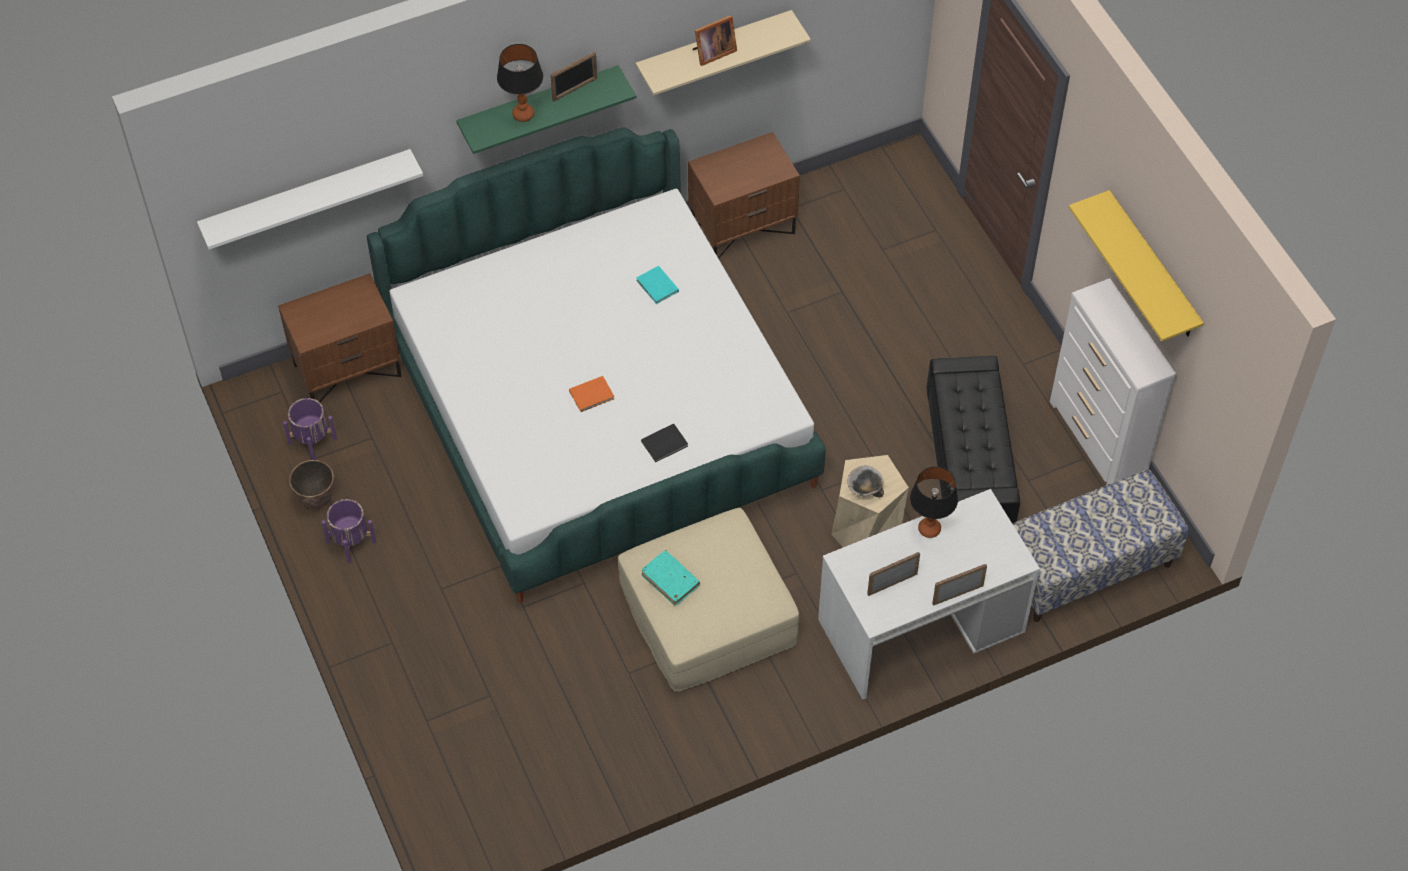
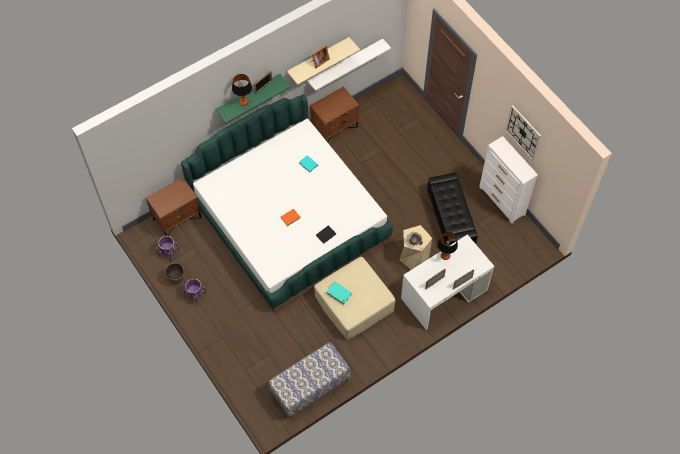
camera: 10 degrees left, 5 degrees up
white shelf [197,149,423,249] -> white shelf moved to [307,39,391,91]
bench [1013,470,1189,622] -> bench moved to [268,342,350,418]
yellow shelf [1069,190,1204,341] -> wall clock [505,105,541,160]

